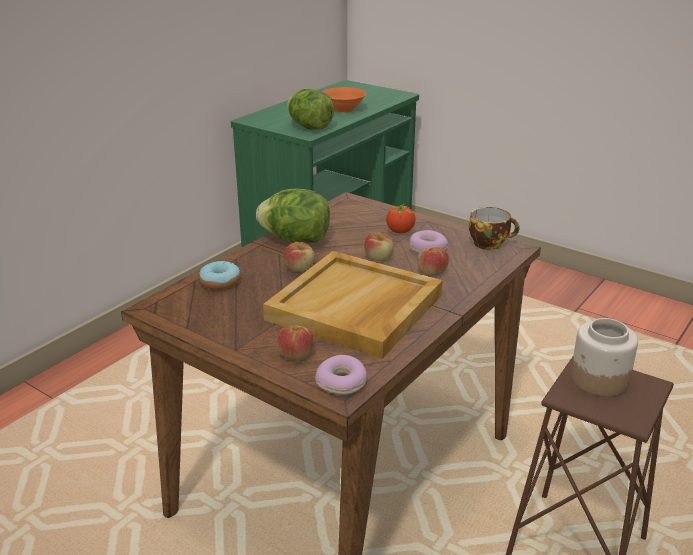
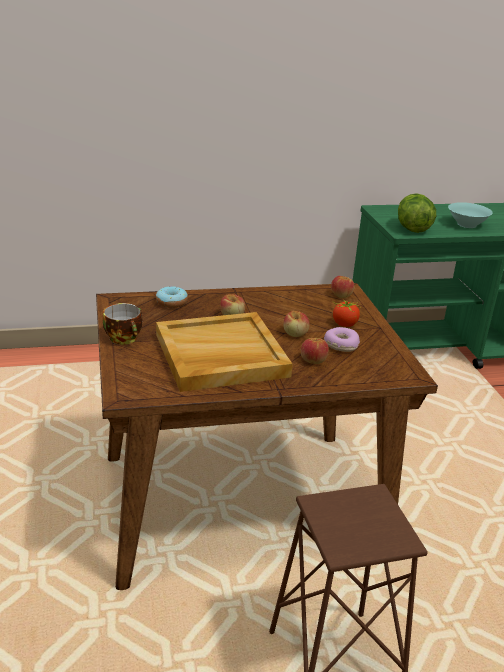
camera: 40 degrees right, 0 degrees up
lettuce [256,189,330,243] -> none
apple [276,325,314,360] -> apple moved to [331,276,354,298]
donut [315,355,367,395] -> none
orange bowl [322,87,367,113] -> turquoise bowl [448,202,493,228]
cup [469,207,520,250] -> cup moved to [103,303,142,345]
jar [570,318,638,397] -> none

